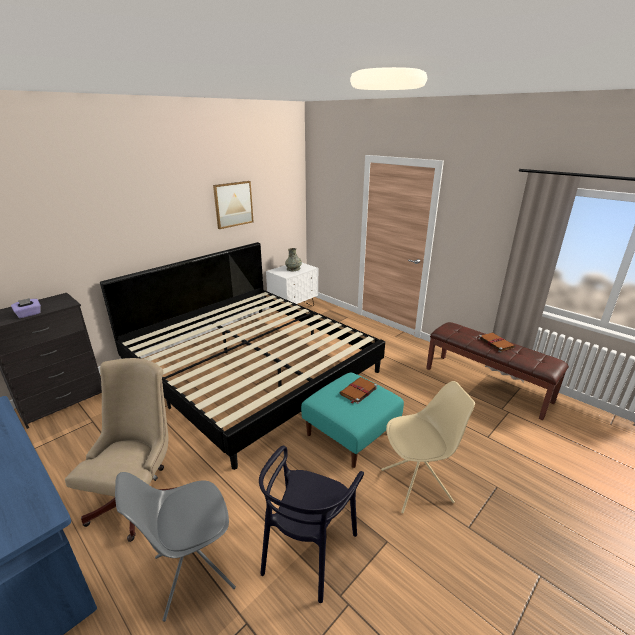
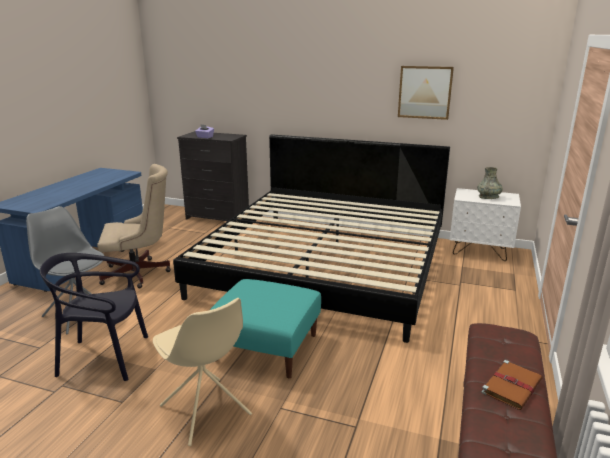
camera: 65 degrees right, 5 degrees down
brown book [340,377,377,404] -> none

